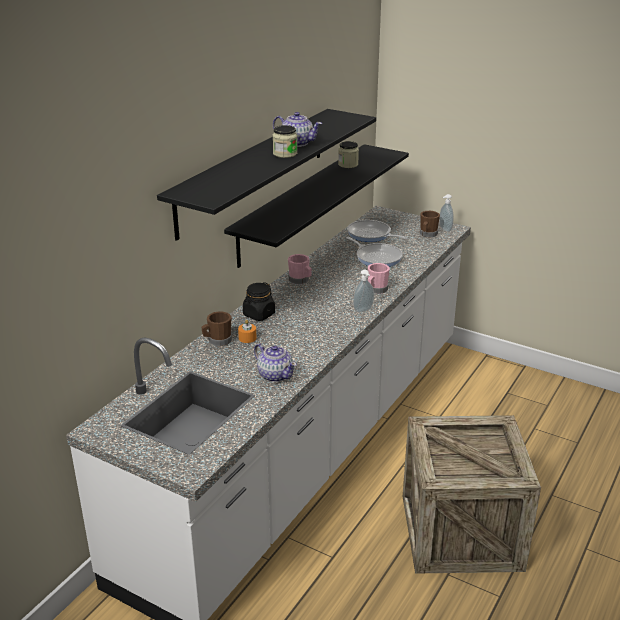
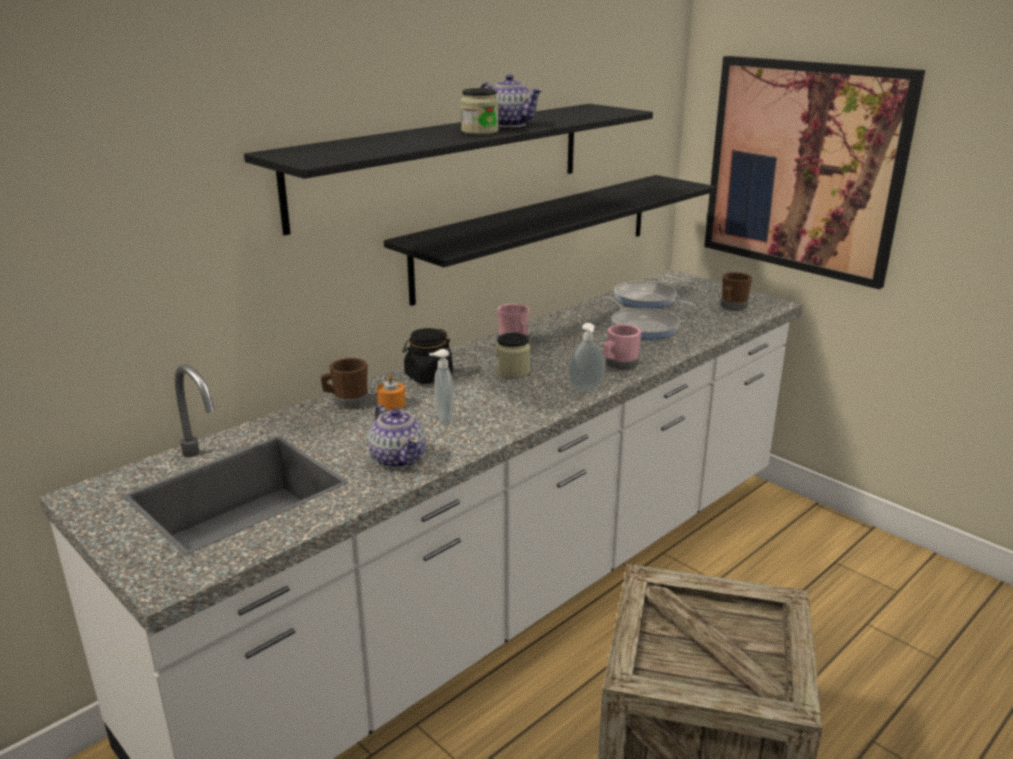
camera: 15 degrees right, 5 degrees down
jar [338,141,359,168] -> jar moved to [496,333,530,378]
soap dispenser [439,194,454,232] -> soap dispenser moved to [429,349,454,424]
none -> picture [704,56,925,289]

